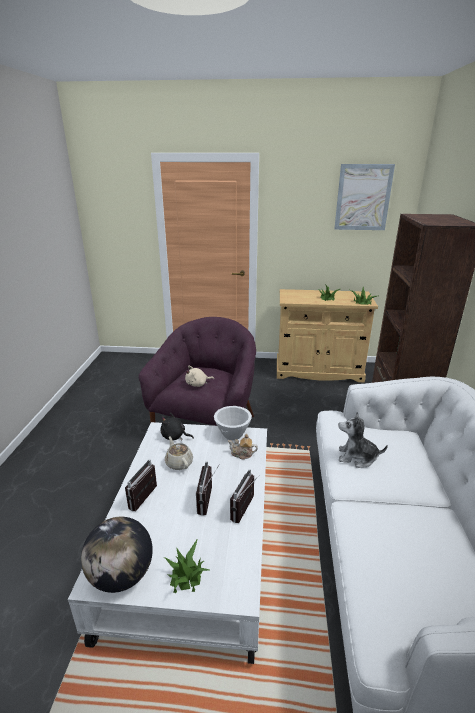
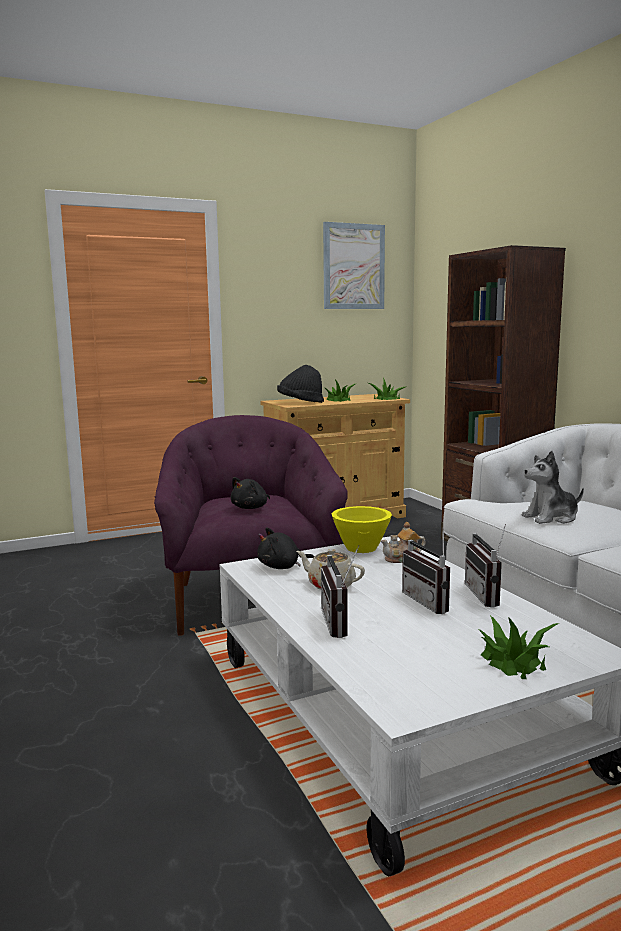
camera: 30 degrees left, 15 degrees down
globe [81,517,153,593] -> none
beige plush toy [185,366,214,387] -> black plush toy [231,477,270,509]
white bowl [214,406,252,440] -> yellow bowl [332,506,392,553]
none -> black hat [277,365,324,403]

